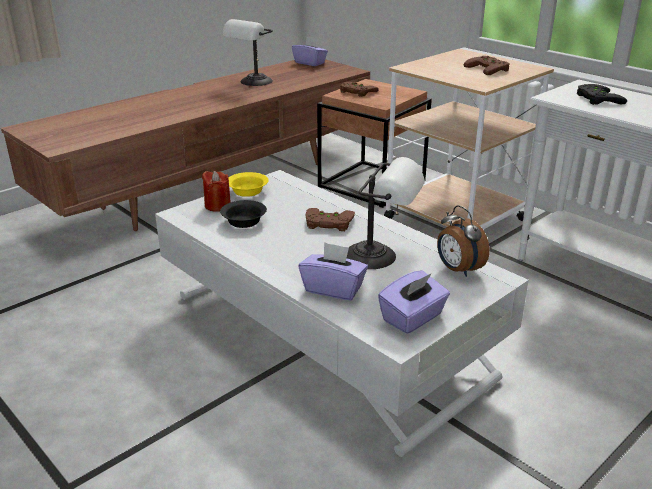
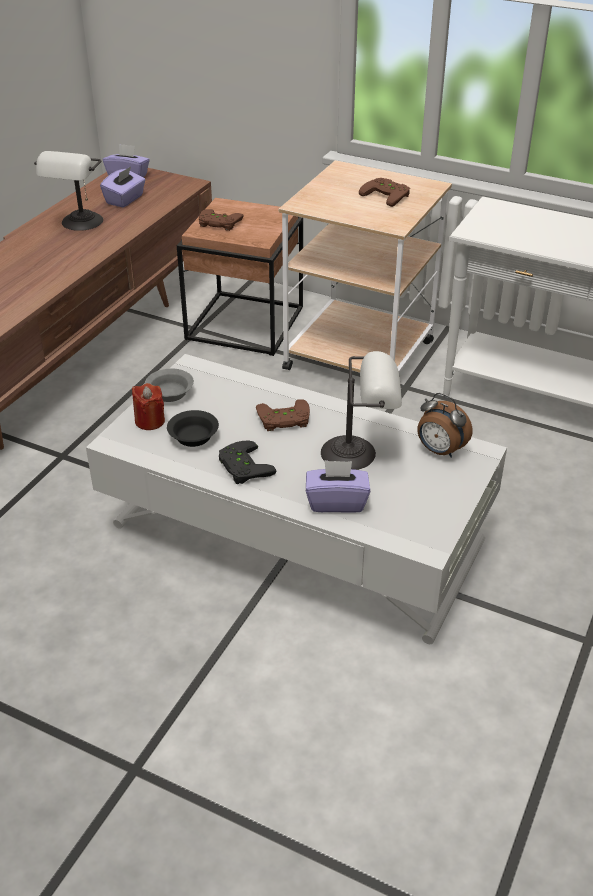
camera: 20 degrees left, 10 degrees up
yellow bowl [228,172,269,197] -> grey bowl [145,369,194,402]
purple tissue box [378,270,450,334] -> purple tissue box moved to [100,167,145,207]
black game controller [577,84,627,105] -> black game controller moved to [219,440,277,484]

